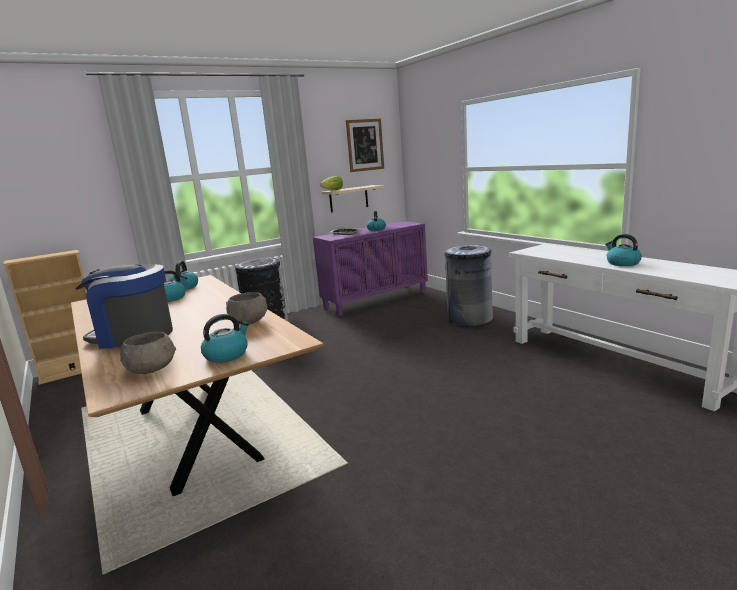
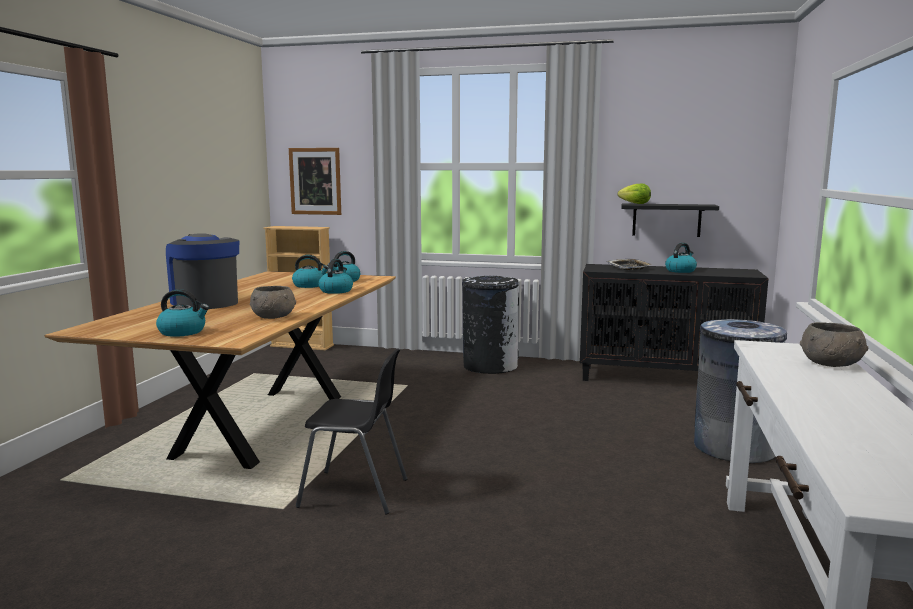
camera: 45 degrees right, 5 degrees down
grey bowl [120,332,176,374] -> grey bowl moved to [800,322,868,367]
purple cabinet [313,221,428,316] -> black cabinet [580,264,769,381]
beige shelf [322,185,384,213] -> black shelf [621,203,719,237]
picture [346,119,384,172] -> picture moved to [289,148,341,215]
kettle [605,234,642,266] -> kettle moved to [319,259,353,294]
none -> black chair [296,348,407,514]

